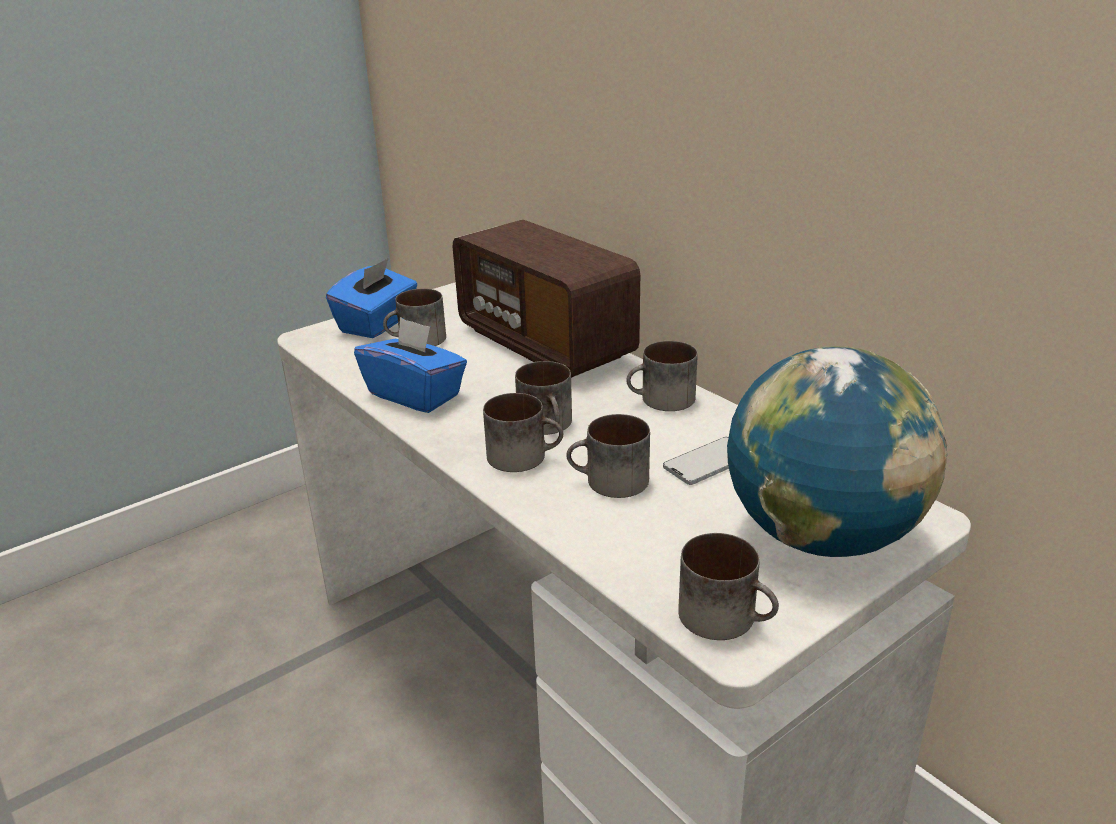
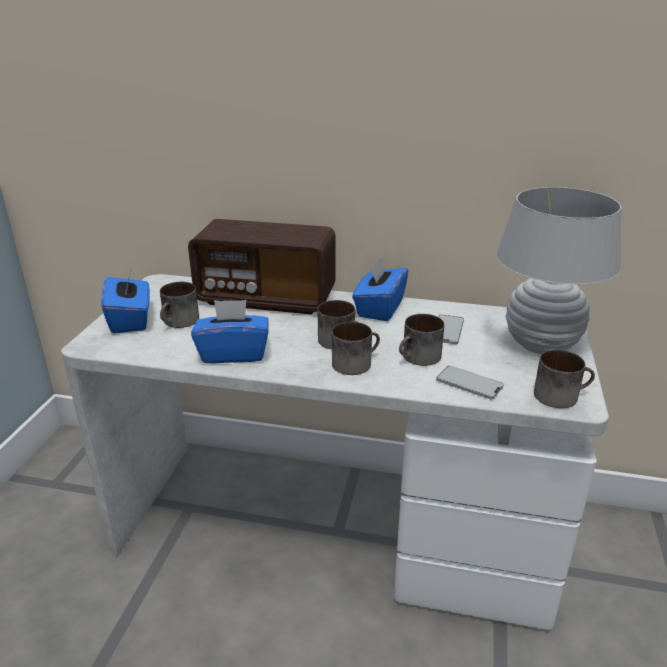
camera: 40 degrees left, 0 degrees up
mug [626,341,698,411] -> blue tissue box [352,257,408,321]
globe [727,346,947,557] -> white table lamp [496,187,622,354]
none -> phone [436,366,504,399]

